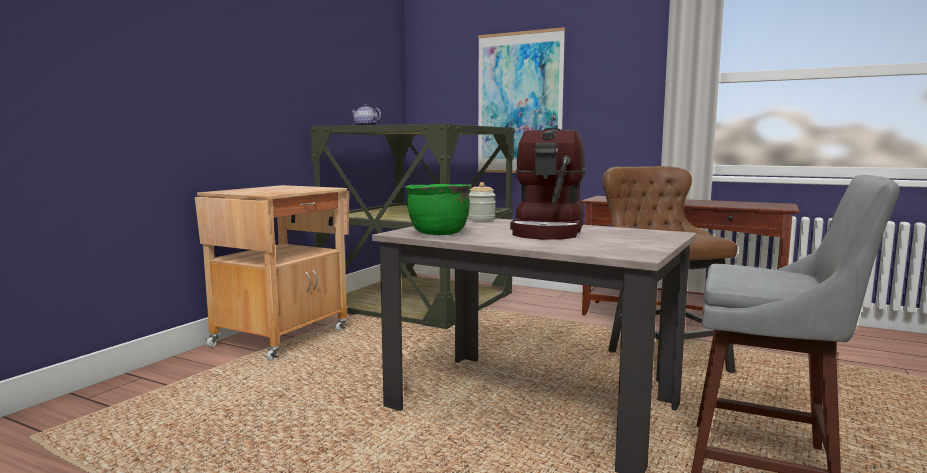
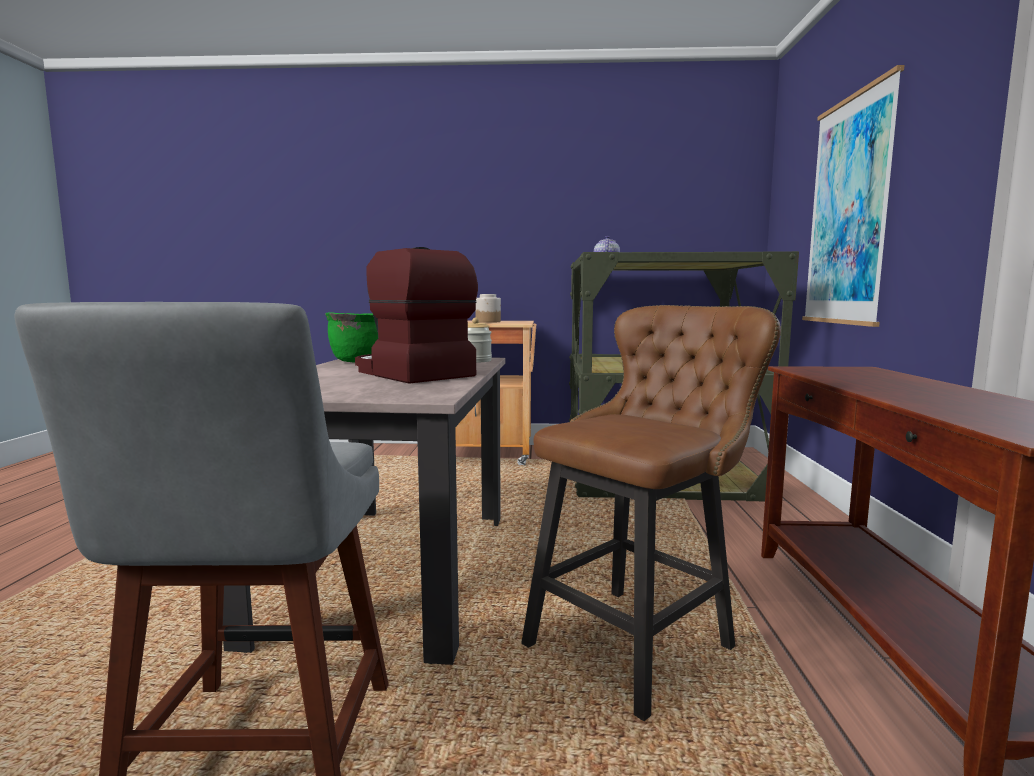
camera: 65 degrees right, 0 degrees up
coffee machine [510,128,586,240] -> coffee machine turned 60 degrees clockwise [355,247,478,384]
none -> jar [475,294,501,323]

